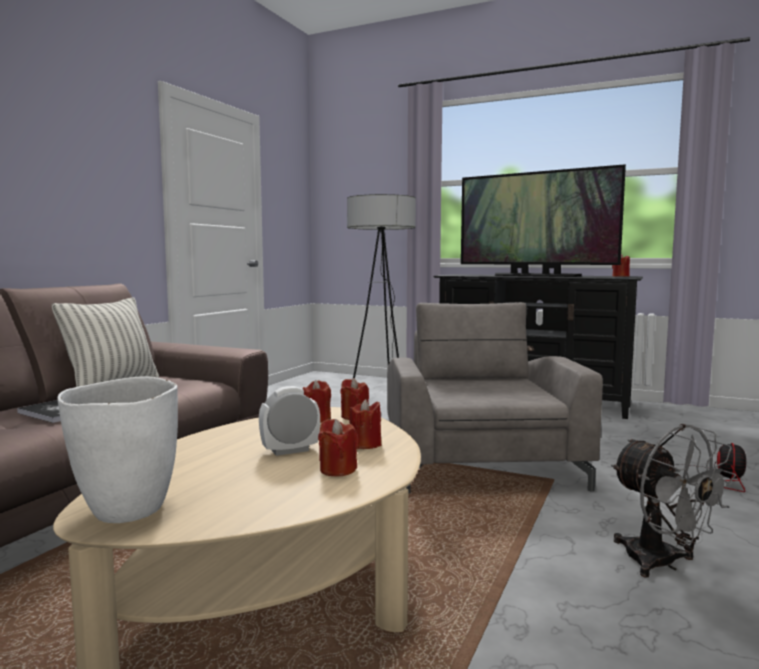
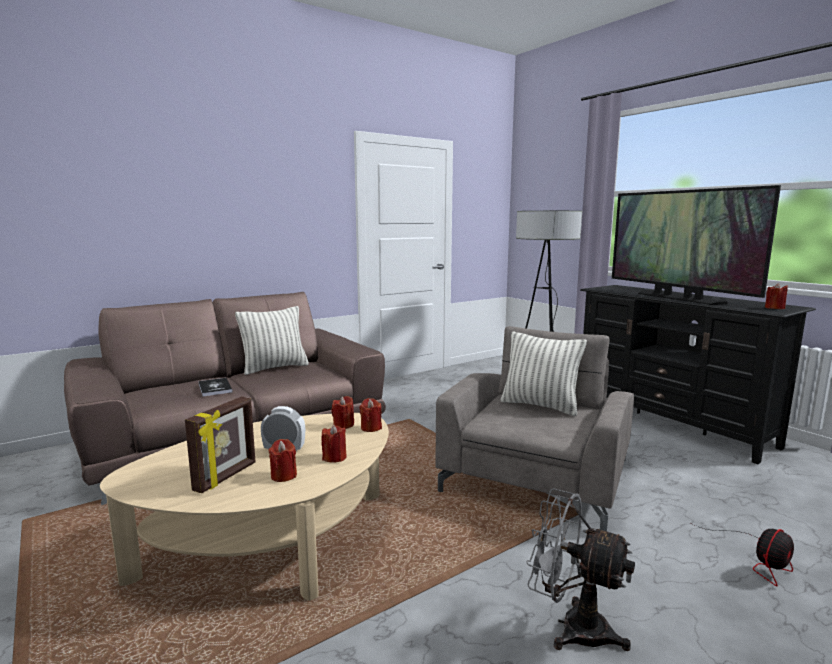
camera: 30 degrees right, 5 degrees up
white vase [57,377,178,523] -> none
grey fan [611,424,737,578] -> grey fan turned 120 degrees clockwise [526,488,635,651]
none -> picture frame [185,396,256,493]
none -> pillow [500,332,587,416]

